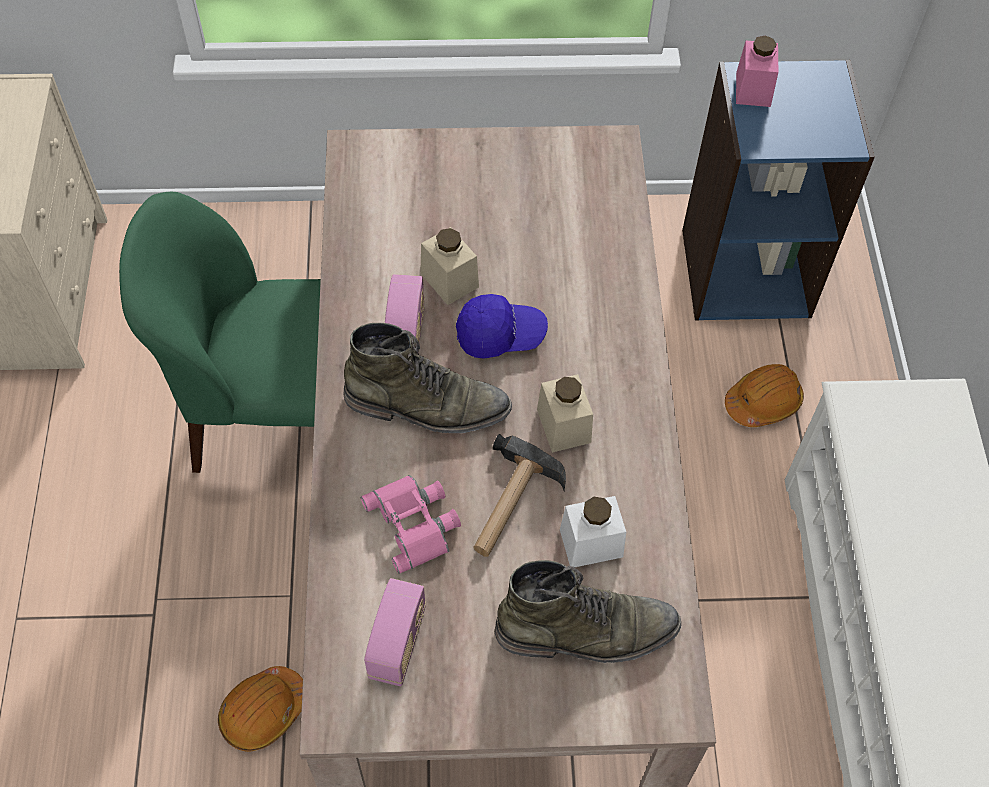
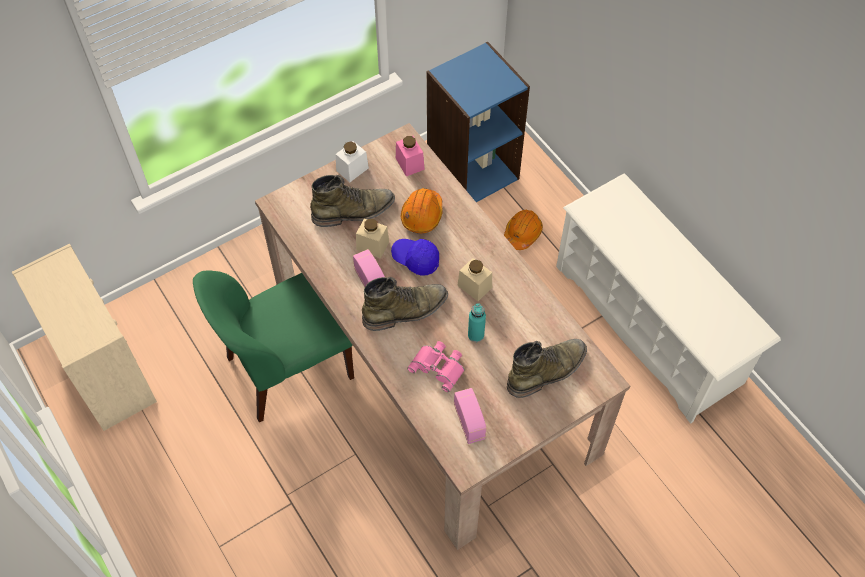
camera: 30 degrees left, 0 degrees up
orange hard hat [218,666,303,752] -> orange hard hat moved to [401,188,443,233]
blue cap [456,294,548,359] -> blue cap turned 120 degrees counterclockwise [391,239,439,276]
hammer [473,434,566,557] -> turquoise bottle [468,303,486,342]
white jar [560,496,626,568] -> white jar moved to [336,141,369,182]
pink jar [736,36,778,107] -> pink jar moved to [396,136,425,176]
none -> green boot [310,175,395,227]

